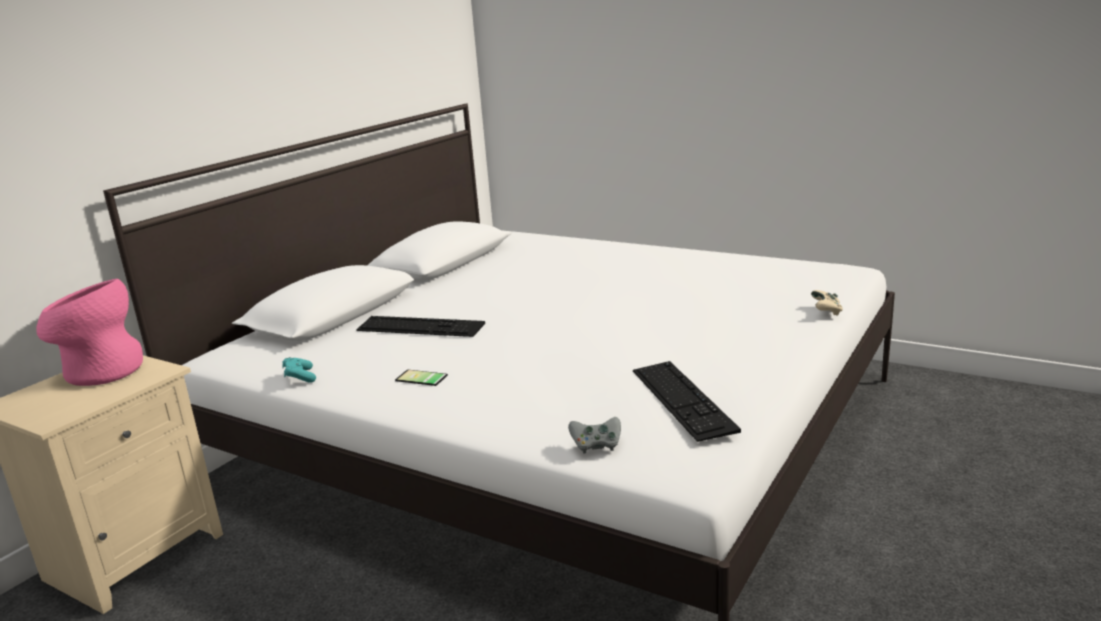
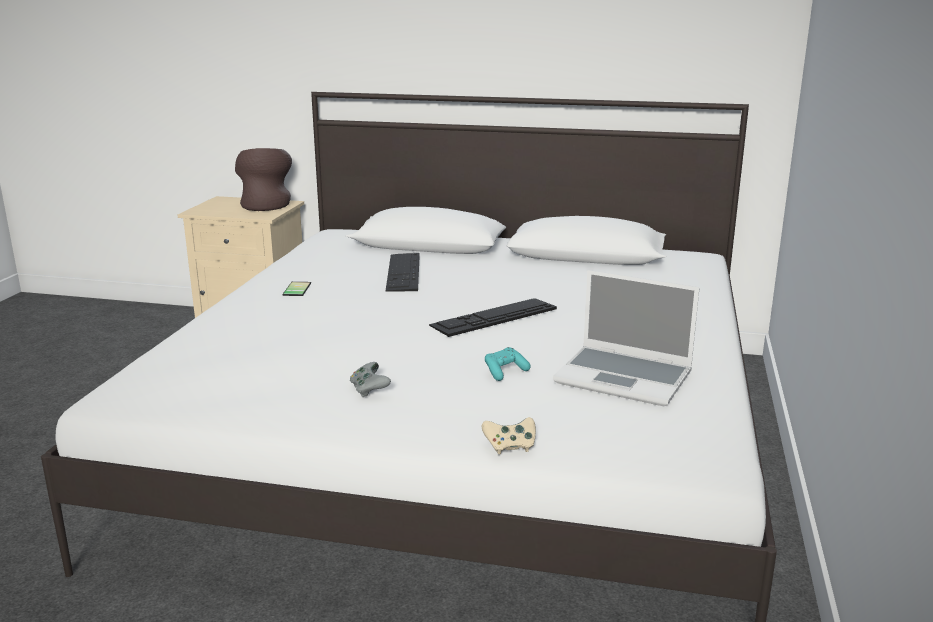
camera: 70 degrees right, 0 degrees up
pink vase [36,279,143,386] -> brown vase [235,148,292,211]
turquoise game controller [282,357,316,383] -> turquoise game controller moved to [485,347,531,381]
grey game controller [568,417,621,454] -> grey game controller moved to [350,362,391,397]
keyboard [633,361,741,442] -> keyboard moved to [429,298,557,337]
none -> laptop [553,270,700,406]

